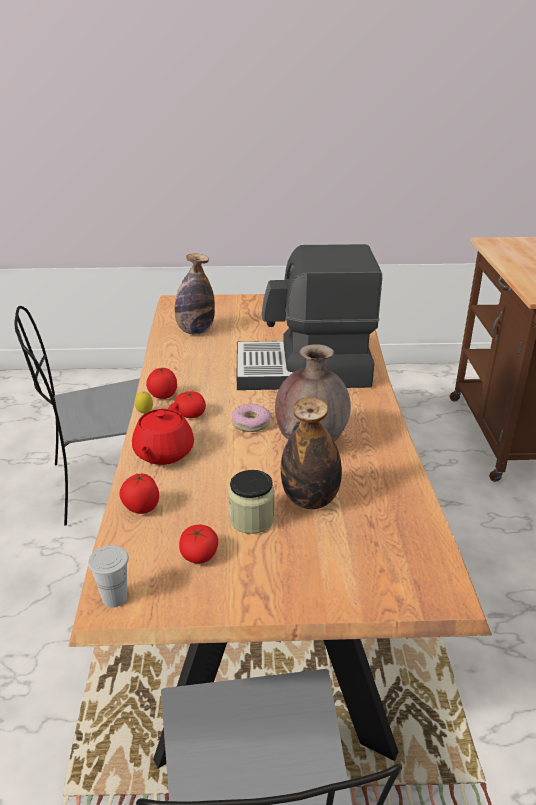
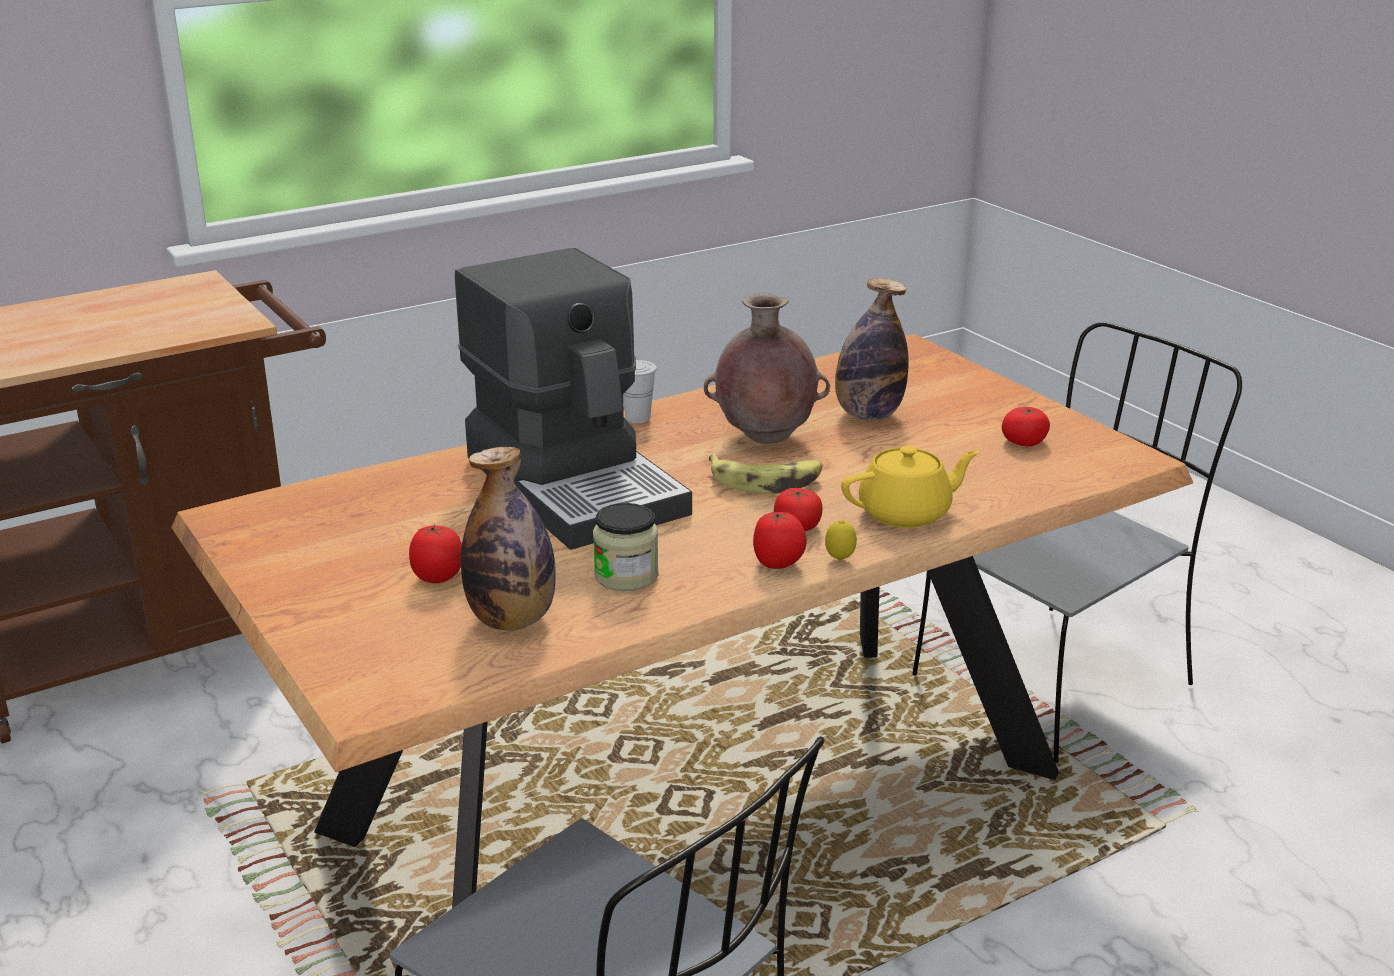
camera: 120 degrees left, 5 degrees down
white cup [88,545,129,608] -> white cup moved to [623,360,657,423]
tomato [119,474,159,514] -> tomato moved to [409,524,462,583]
red teapot [132,403,194,465] -> yellow teapot [841,446,980,528]
jar [228,470,275,534] -> jar moved to [593,503,659,591]
donut [232,403,271,432] -> banana [709,454,822,494]

